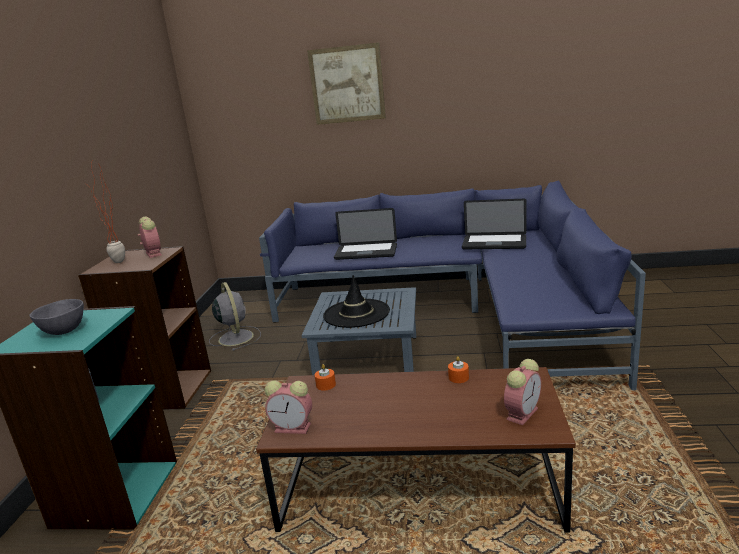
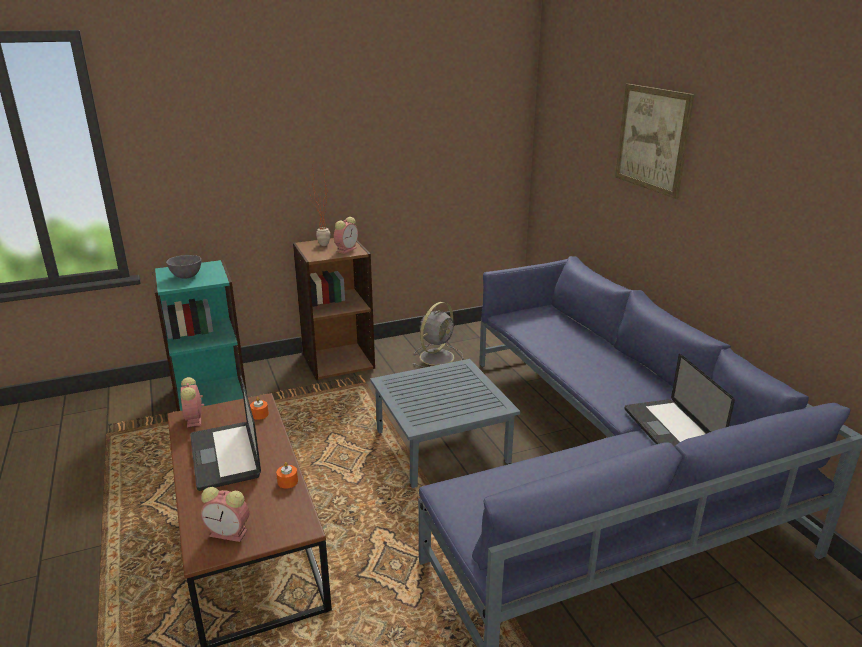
camera: 60 degrees right, 5 degrees up
black hat [323,275,390,328] -> none
laptop [334,208,397,260] -> laptop moved to [190,375,261,491]

